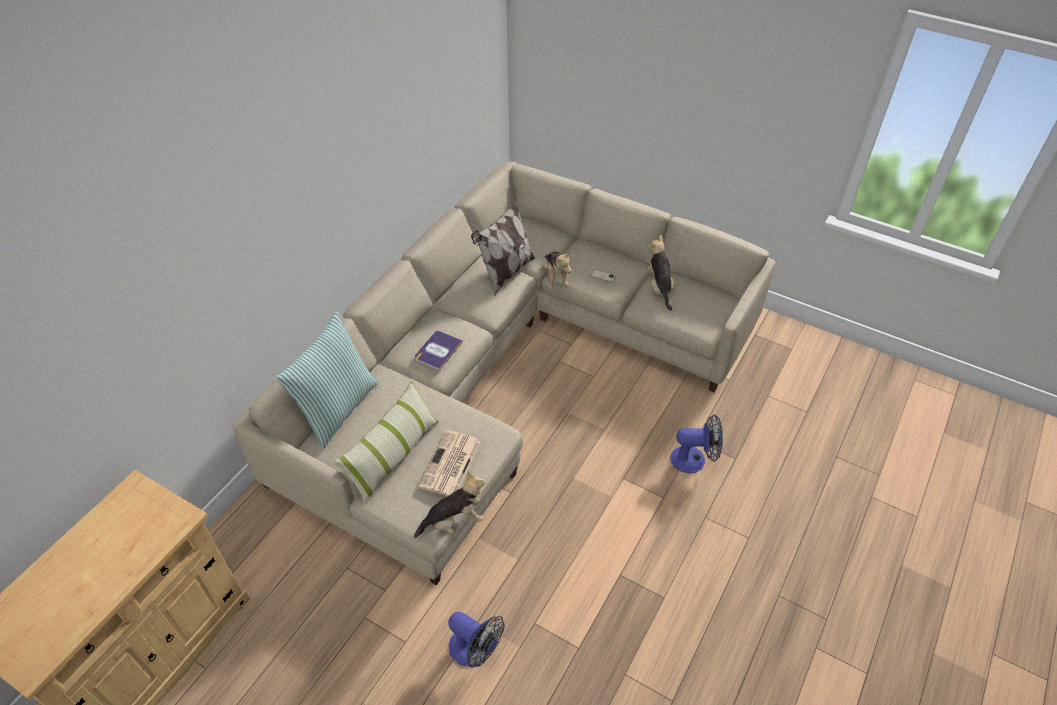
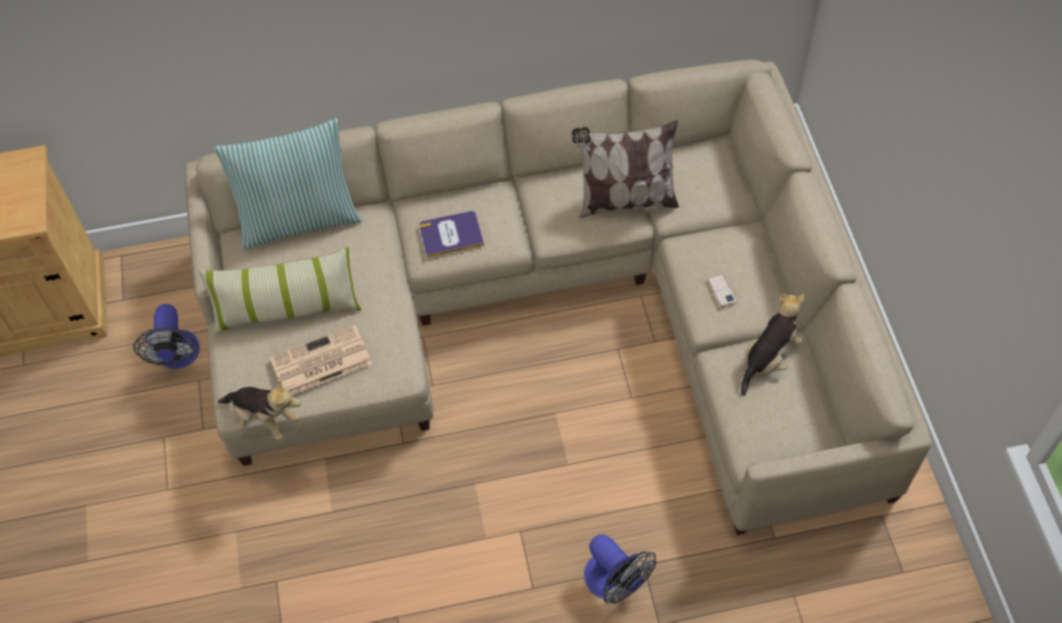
camera: 50 degrees right, 10 degrees up
fan [448,612,505,668] -> fan moved to [133,304,200,369]
plush toy [539,251,571,288] -> none

